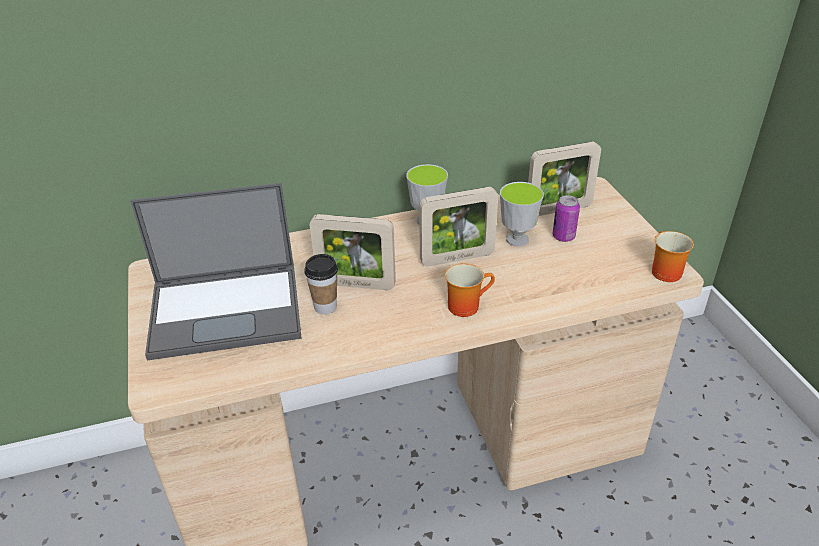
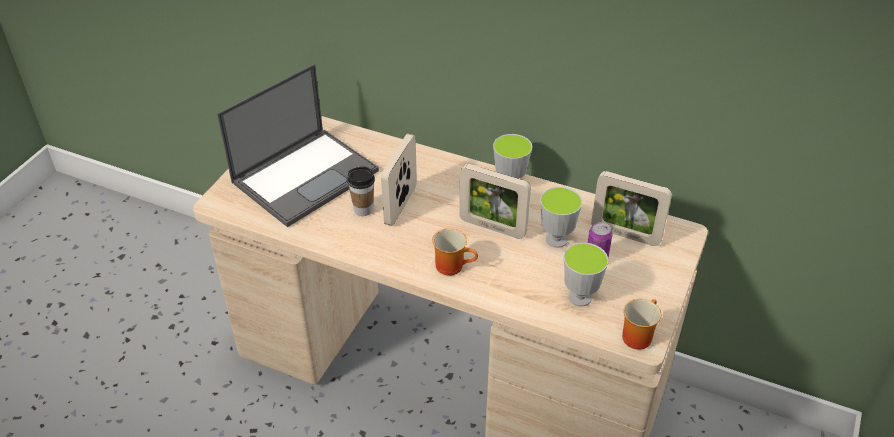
camera: 40 degrees right, 5 degrees up
laptop [130,183,302,360] -> laptop turned 75 degrees counterclockwise [217,64,379,227]
picture frame [310,214,396,290] -> picture frame turned 60 degrees clockwise [381,134,417,226]
none -> cup [564,243,608,307]

